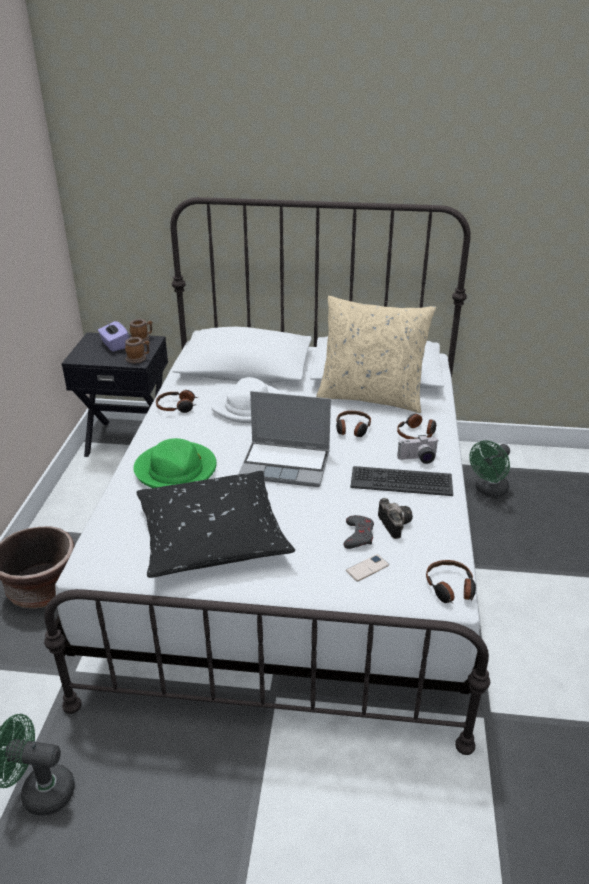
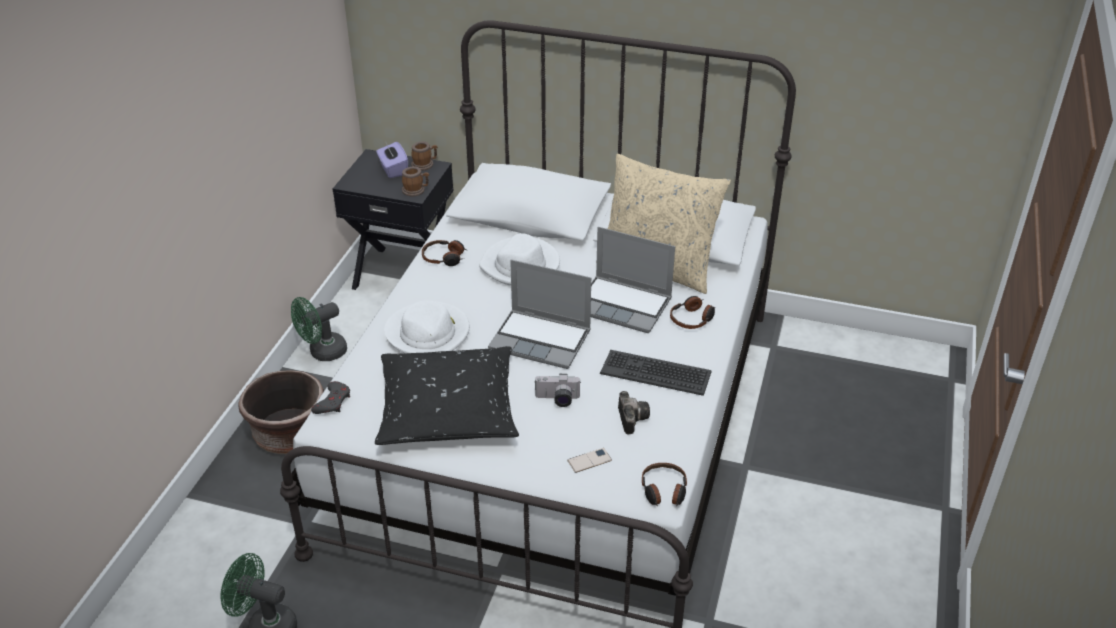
camera: 10 degrees right, 5 degrees up
green hat [133,438,217,488] -> white hat [384,300,470,353]
headphones [336,411,371,437] -> laptop [591,227,675,333]
grey game controller [343,515,374,549] -> grey game controller moved to [311,381,350,414]
camera [397,435,439,464] -> camera moved to [534,374,580,407]
green fan [469,440,510,498] -> green fan moved to [291,297,347,361]

